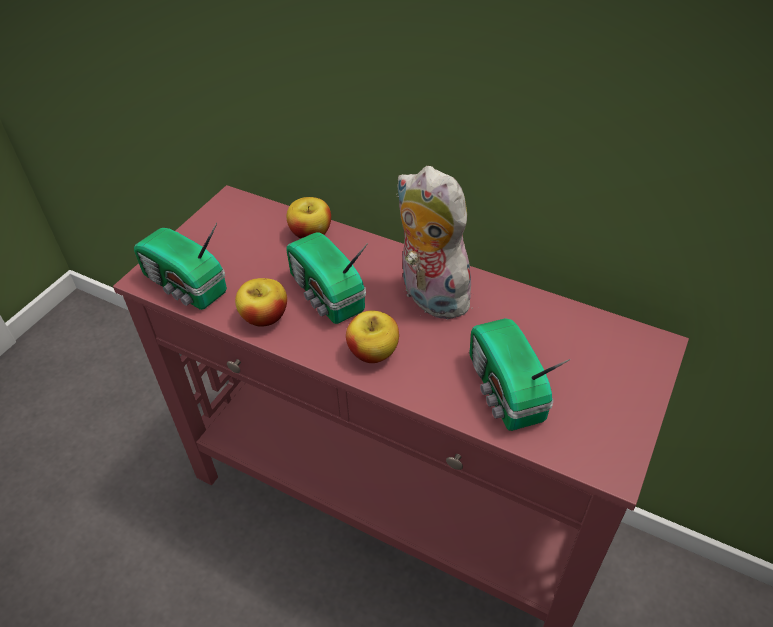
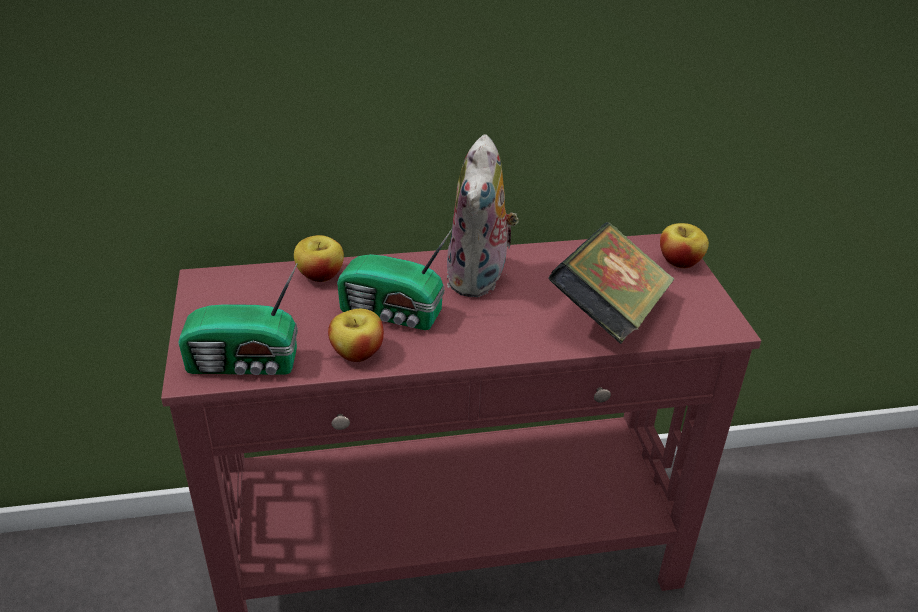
camera: 40 degrees left, 10 degrees down
apple [346,311,399,363] -> apple moved to [660,223,709,268]
plush toy [396,166,479,319] -> plush toy turned 90 degrees counterclockwise [447,134,519,297]
radio [470,318,570,431] -> book [548,222,674,344]

